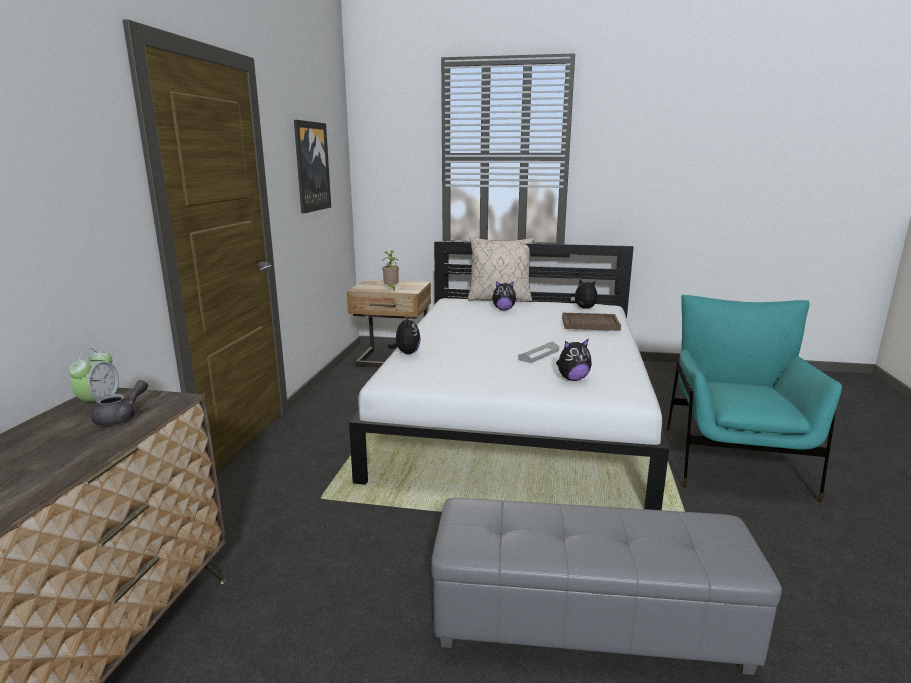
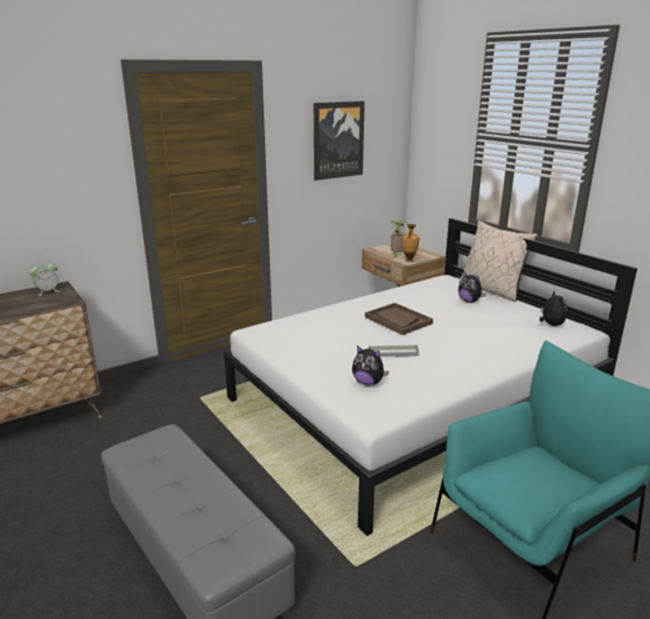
camera: 45 degrees right, 5 degrees up
grey teapot [92,380,148,426] -> none
plush toy [388,315,421,354] -> none
brown tray [562,313,621,331] -> brown tray moved to [365,303,433,335]
none -> vase [402,224,419,262]

